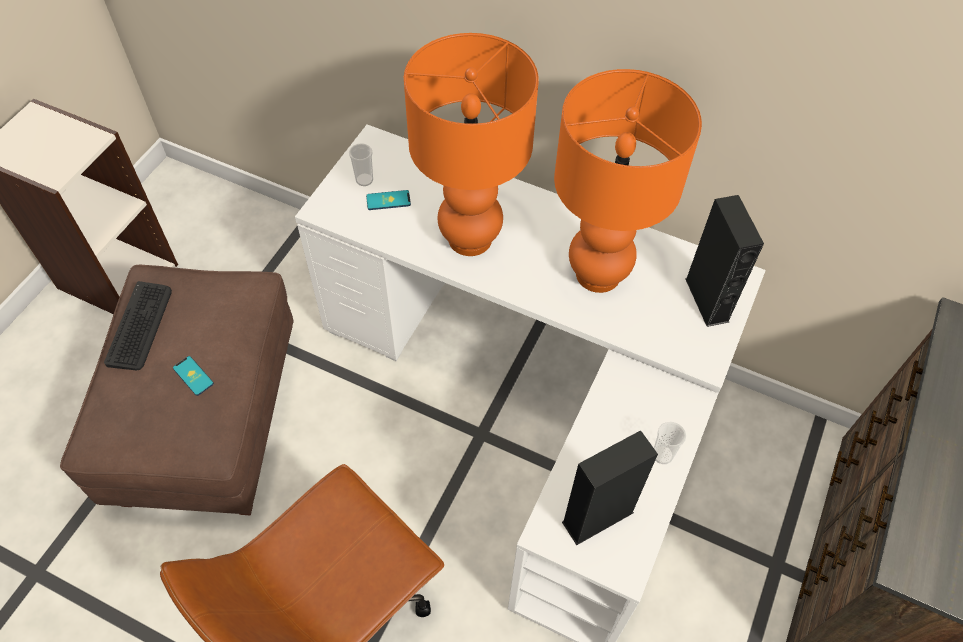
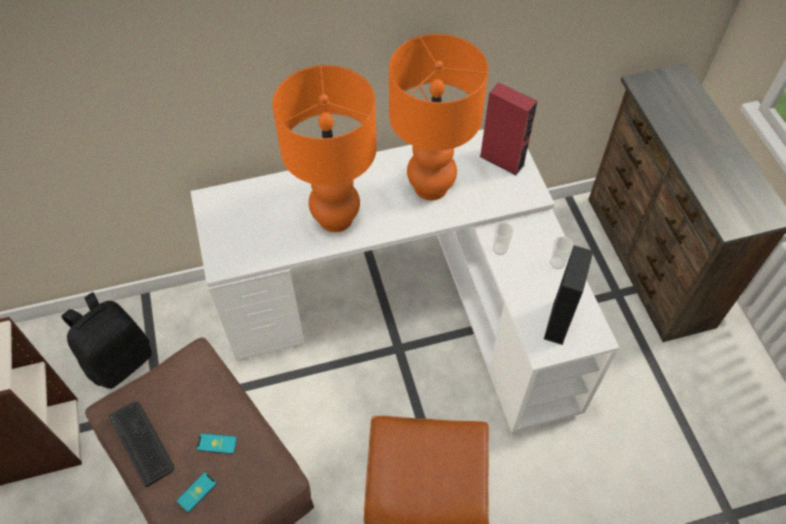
camera: 40 degrees left, 0 degrees up
cup [349,143,373,186] -> cup moved to [493,222,514,255]
phone [366,190,411,210] -> phone moved to [177,472,217,513]
black speaker [685,195,764,327] -> red speaker [479,82,537,175]
none -> black backpack [61,292,152,389]

